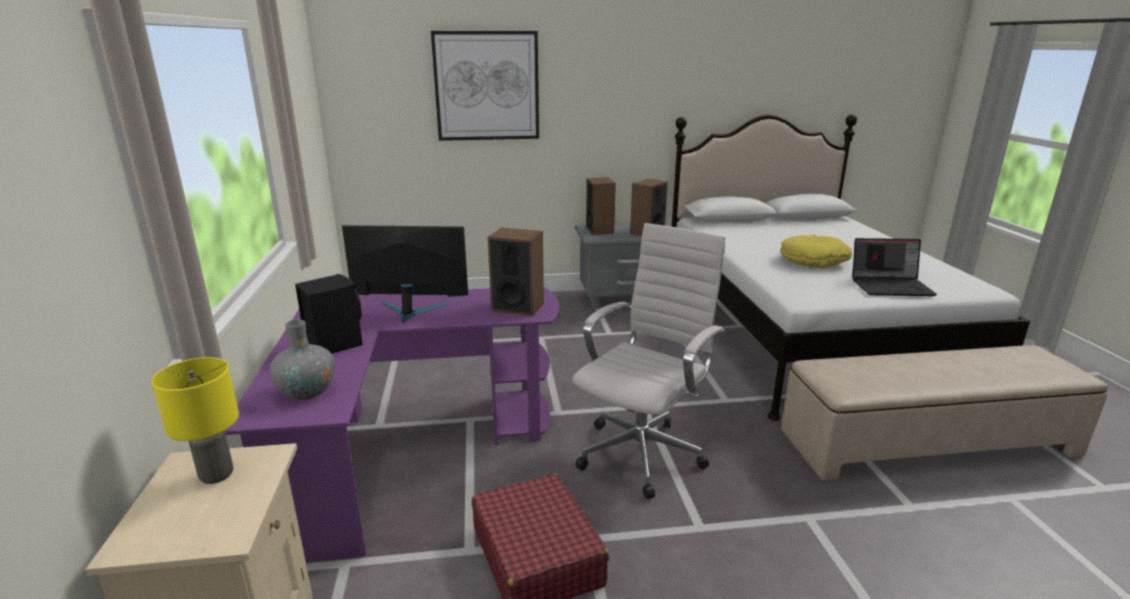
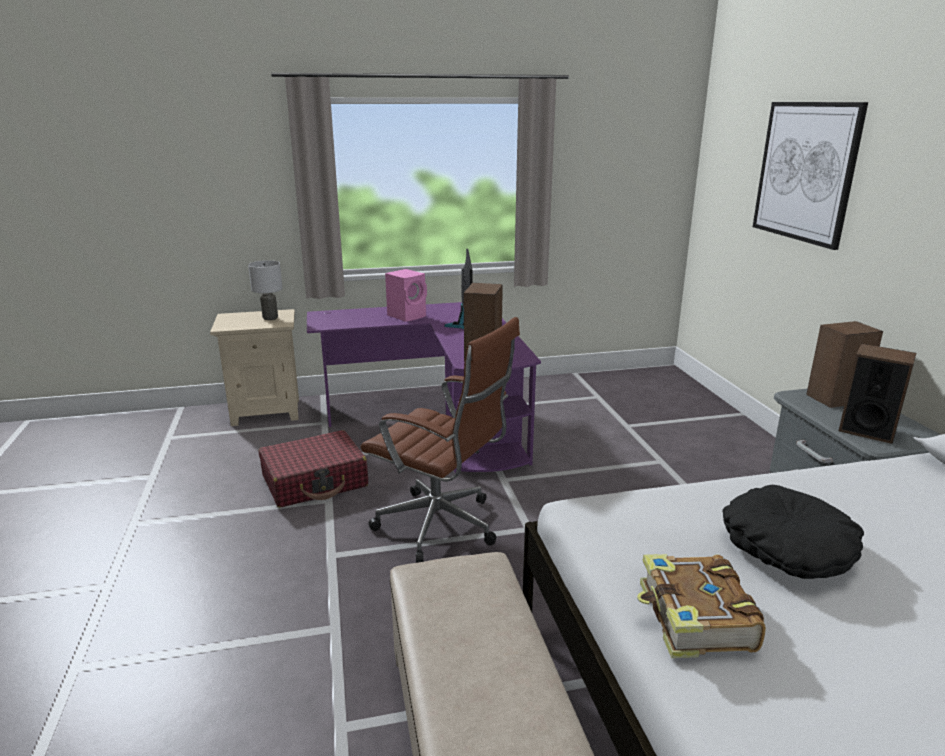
camera: 85 degrees right, 0 degrees up
yellow table lamp [152,357,239,484] -> white table lamp [248,260,283,320]
grey vase [270,319,335,400] -> none
black speaker [295,274,363,354] -> pink speaker [385,269,427,322]
white office chair [572,223,725,499] -> brown office chair [361,317,520,563]
yellow pillow [780,234,852,268] -> black pillow [723,485,864,579]
laptop [852,238,937,296] -> book [637,554,766,658]

